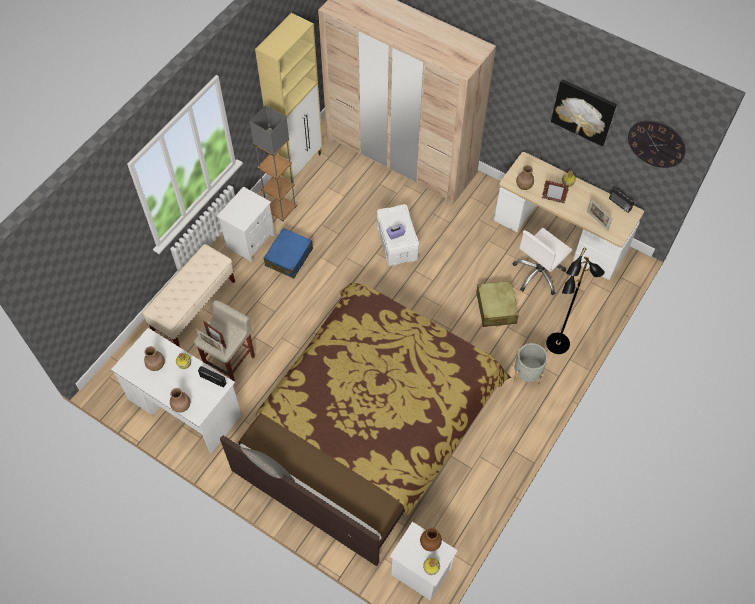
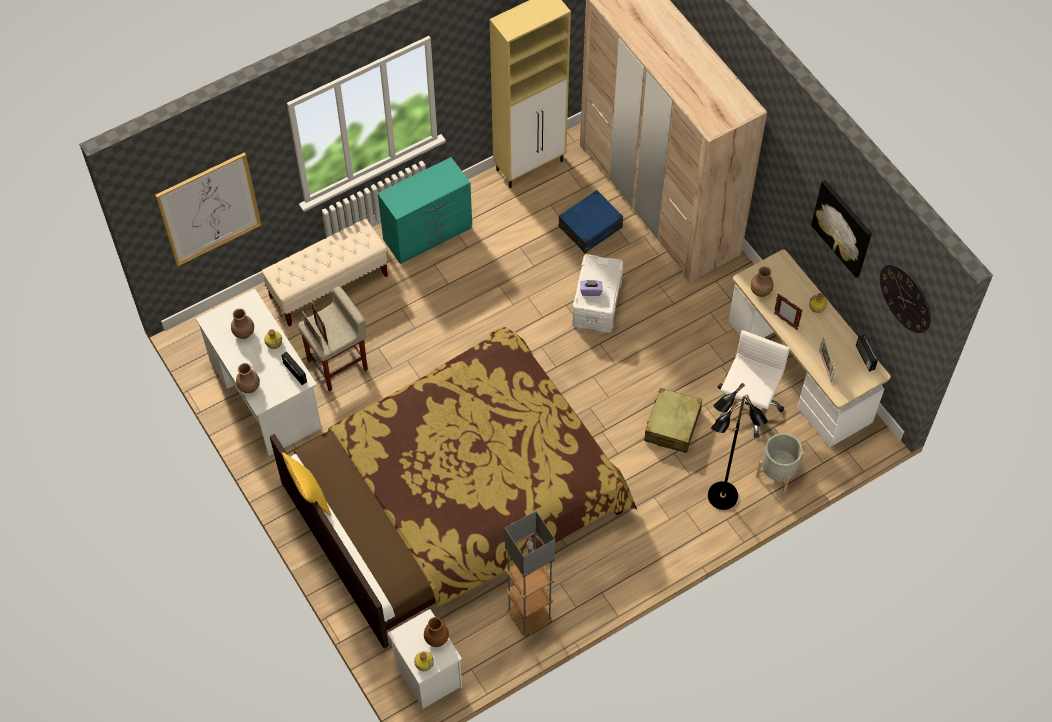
camera: 25 degrees right, 0 degrees up
white nightstand [217,187,275,262] -> turquoise dresser [378,157,472,264]
grey pillow [240,447,295,481] -> yellow pillow [282,452,331,516]
grey floor lamp [250,105,297,222] -> grey floor lamp moved to [505,511,555,637]
blue suitcase [264,228,313,279] -> blue suitcase moved to [559,190,623,253]
white office chair [513,228,573,295] -> white office chair turned 135 degrees clockwise [716,330,790,438]
grey planter [513,343,548,388] -> grey planter moved to [756,433,805,493]
none -> picture [155,152,261,266]

